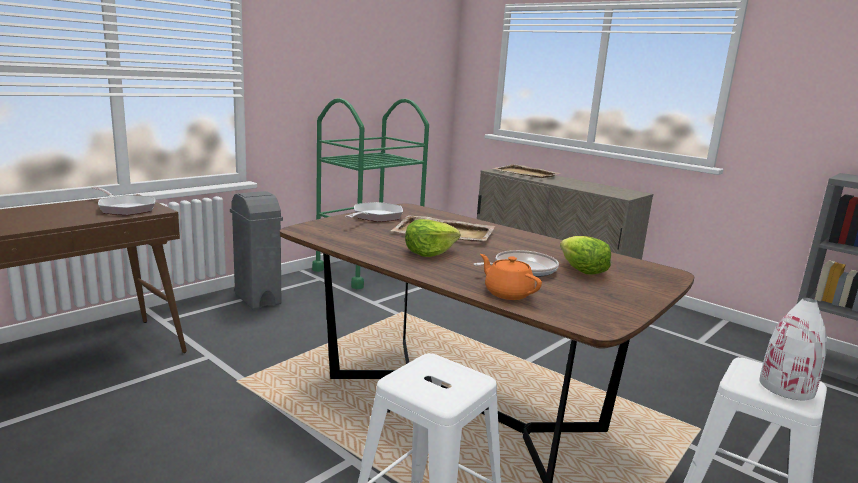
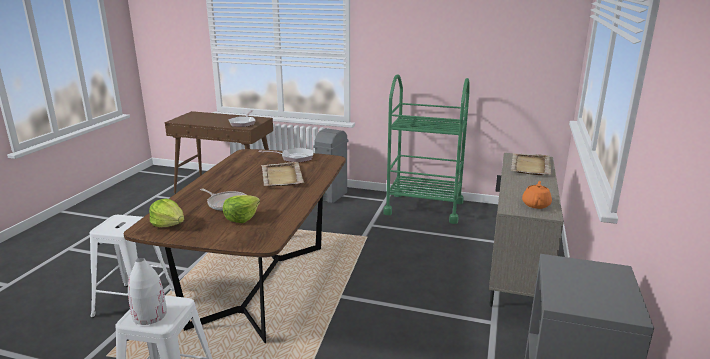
camera: 65 degrees right, 5 degrees up
lettuce [405,219,460,257] -> lettuce moved to [149,198,184,227]
orange teapot [480,254,542,300] -> orange teapot moved to [522,181,552,209]

